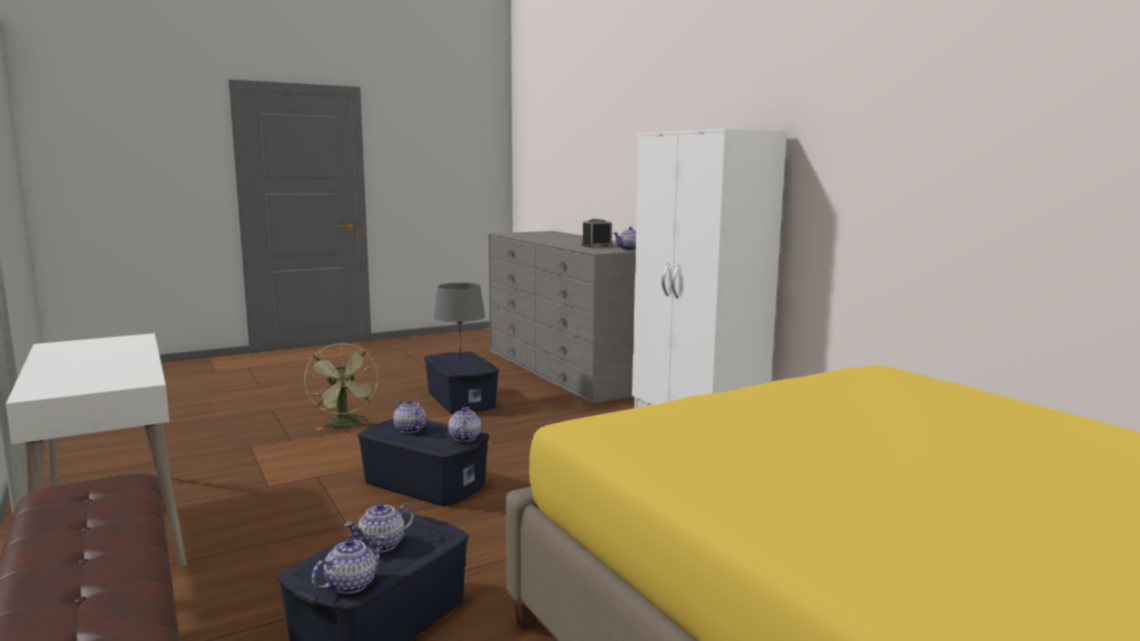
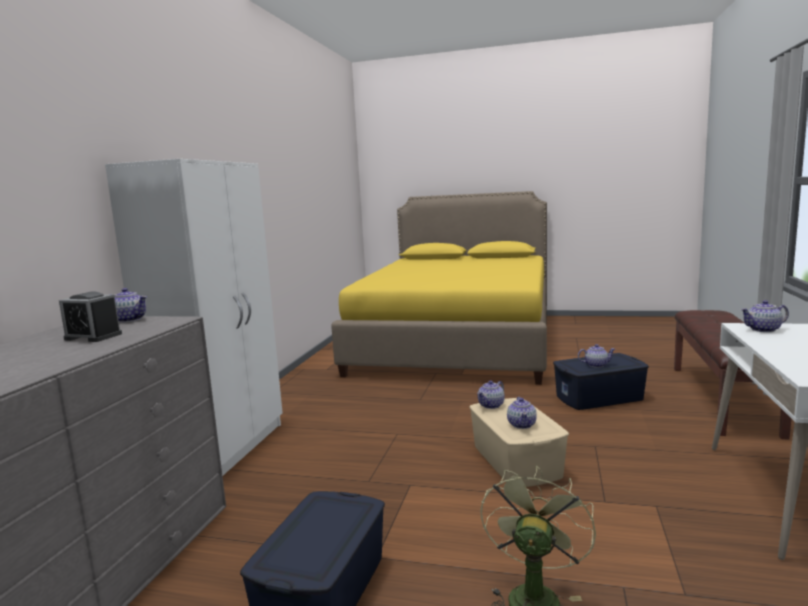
camera: 135 degrees left, 0 degrees up
teapot [312,535,385,594] -> teapot moved to [740,300,789,332]
blue storage box [357,419,489,507] -> beige storage box [469,398,569,487]
grey table lamp [434,283,486,362] -> none

